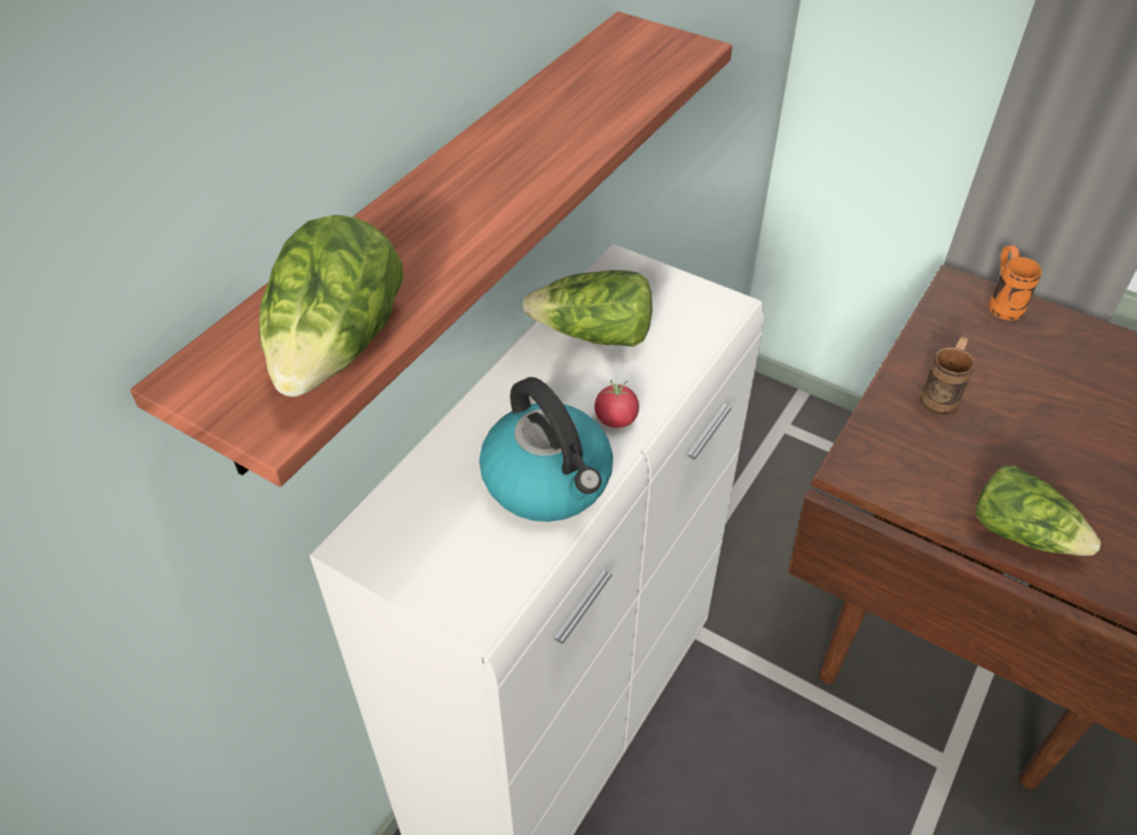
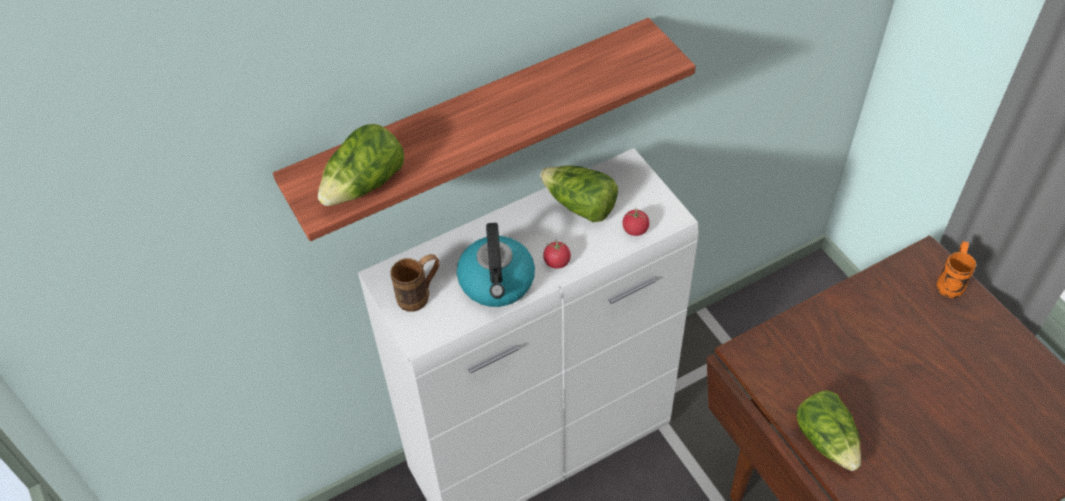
camera: 30 degrees right, 5 degrees up
brown mug [920,336,975,415] -> brown mug moved to [390,254,439,312]
none -> tomato [622,208,649,236]

